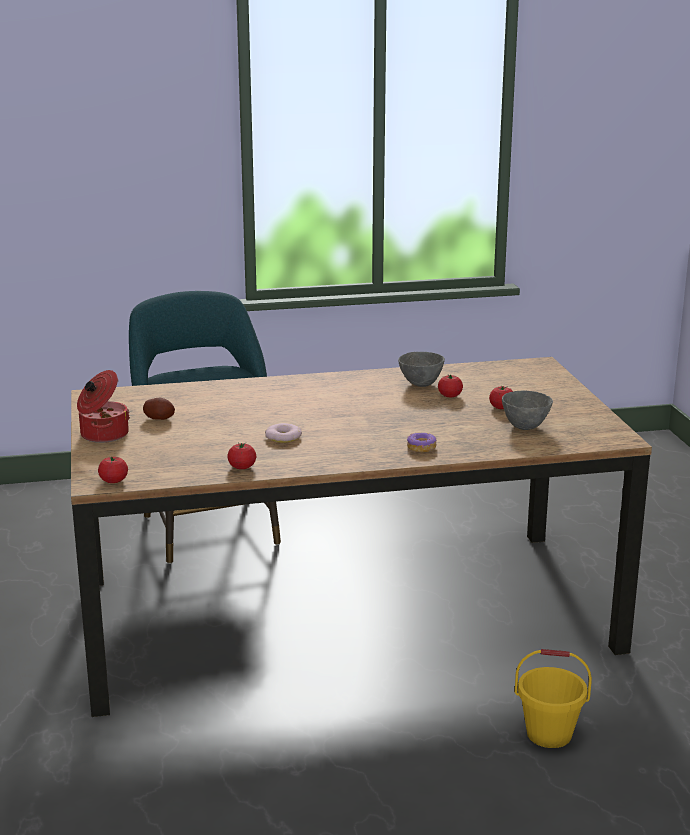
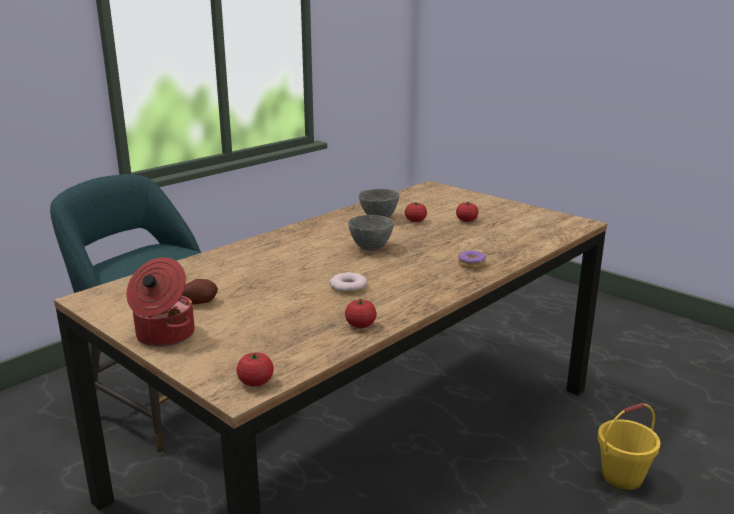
camera: 35 degrees left, 0 degrees up
grey bowl [502,390,553,430] -> grey bowl moved to [348,215,394,251]

